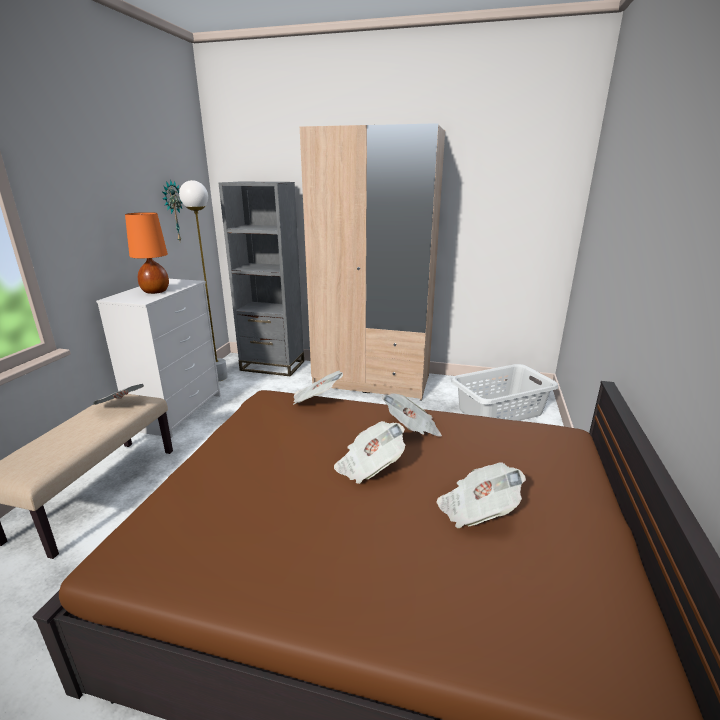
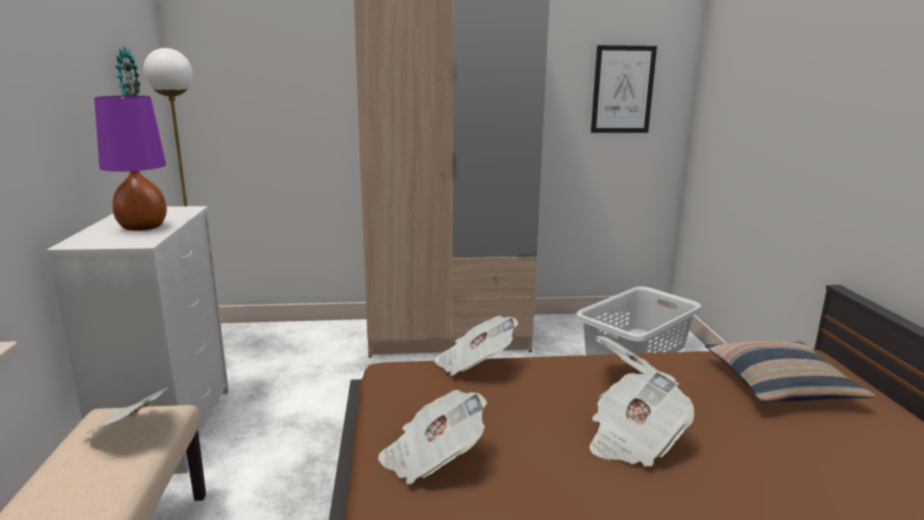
camera: 20 degrees left, 5 degrees down
orange table lamp [125,212,169,294] -> purple table lamp [94,96,167,231]
grey bookcase [218,182,304,376] -> none
newspaper [436,463,526,528] -> newspaper moved to [378,390,487,484]
none -> picture [591,45,657,133]
none -> pillow [705,341,875,403]

